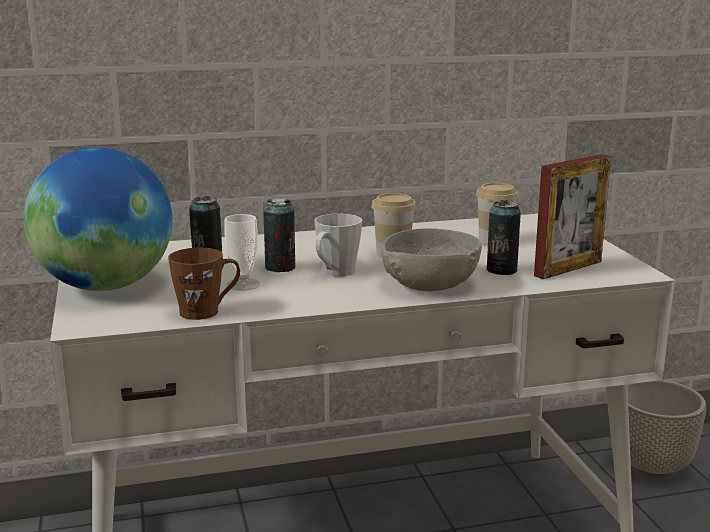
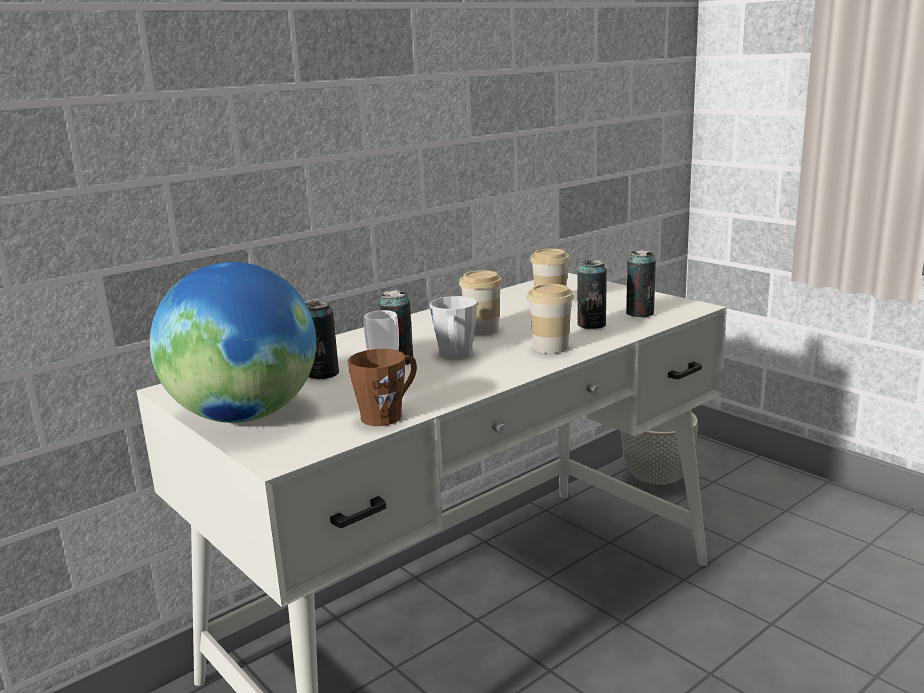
camera: 25 degrees left, 0 degrees up
grey bowl [381,228,482,291] -> cup [527,284,574,354]
picture frame [534,154,611,279] -> can [626,250,656,317]

